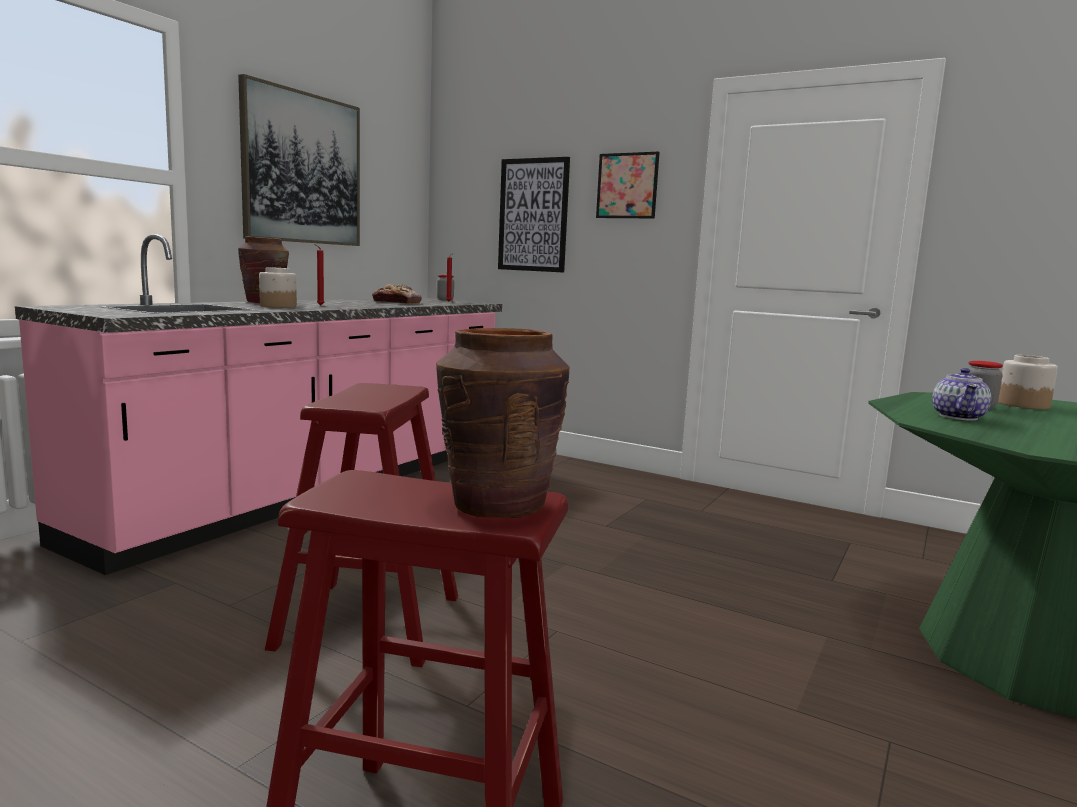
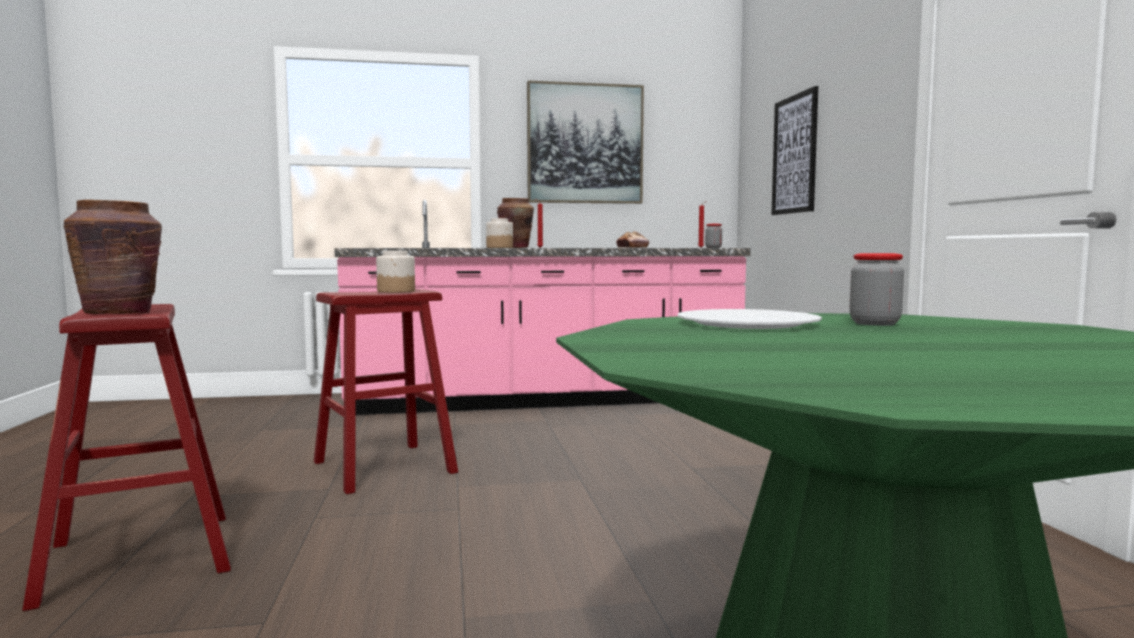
camera: 50 degrees right, 5 degrees down
picture [596,152,660,218] -> none
teapot [932,368,991,421] -> white plate [678,309,822,329]
jar [998,355,1058,409] -> jar moved to [376,251,415,293]

